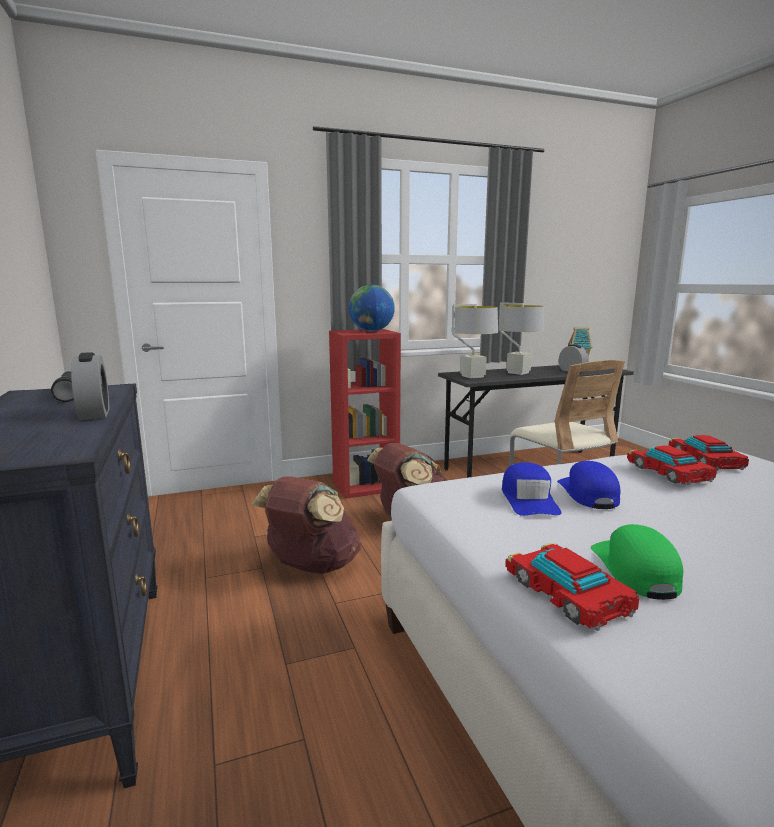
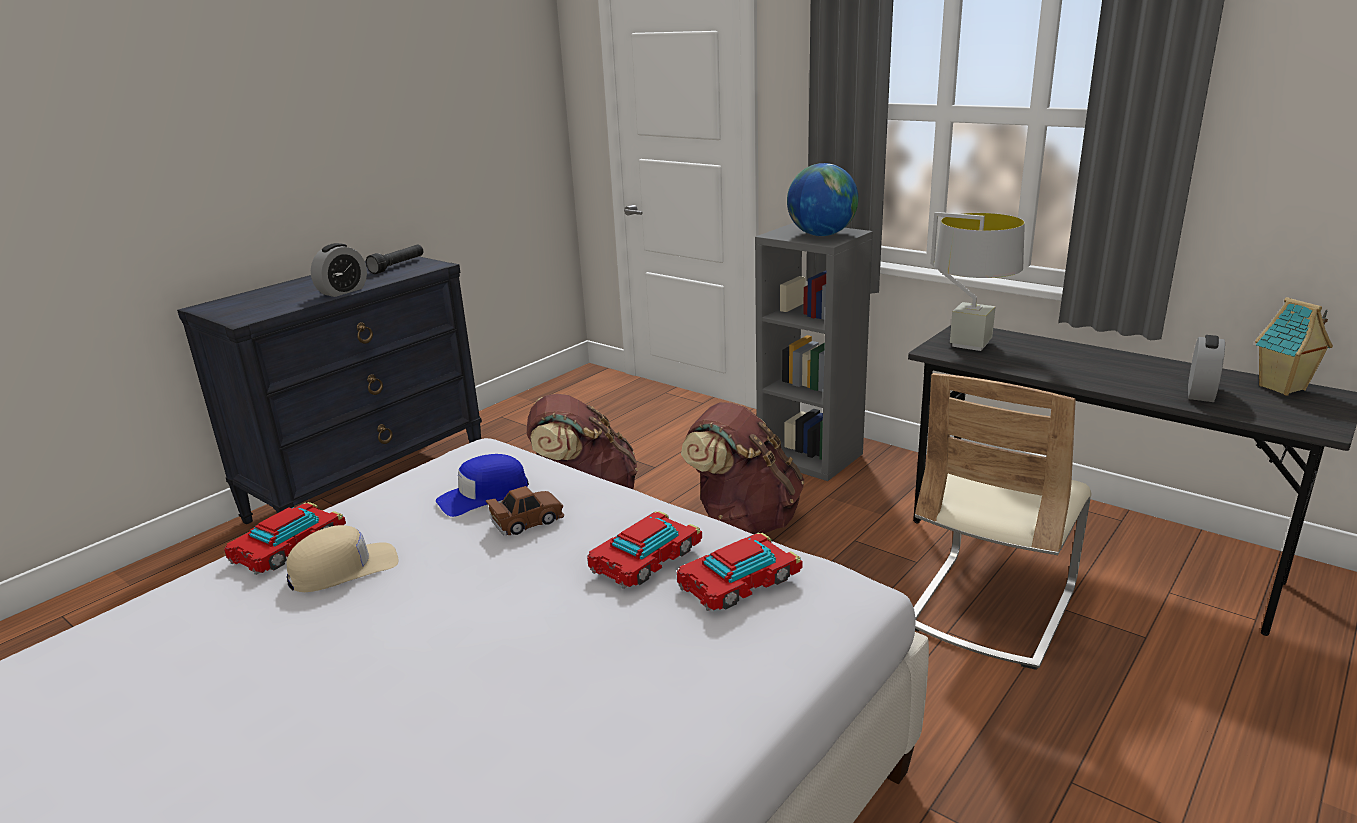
camera: 60 degrees right, 10 degrees up
red bookcase [329,329,401,499] -> grey bookcase [755,223,873,481]
grey table lamp [498,302,544,375] -> none
blue cap [557,461,620,509] -> brown toy car [486,486,564,535]
green cap [591,524,683,600] -> beige cap [286,525,398,592]

